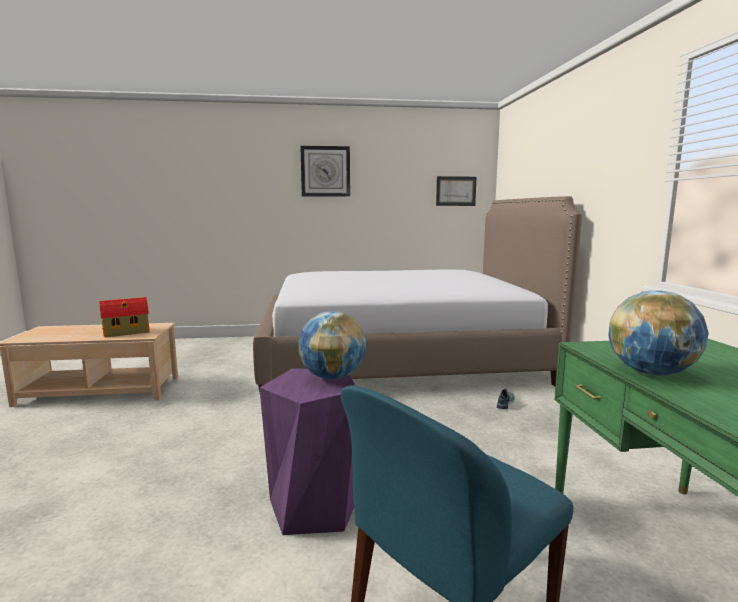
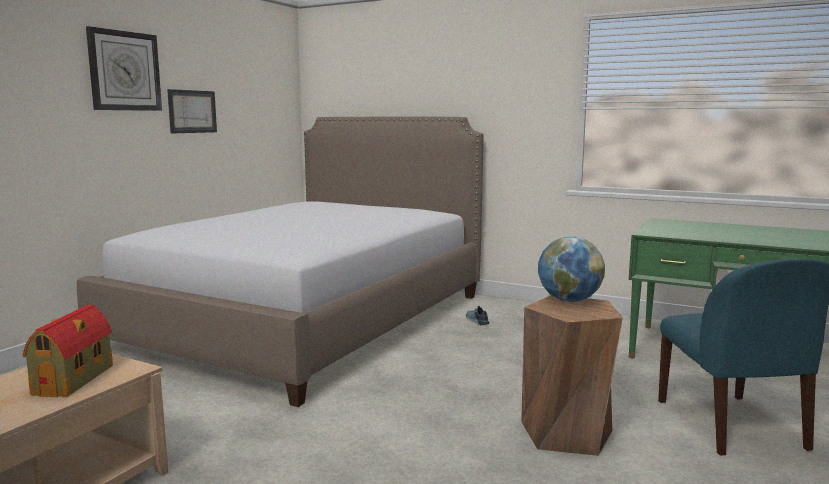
camera: 55 degrees left, 0 degrees up
purple stool [259,368,356,535] -> brown stool [521,295,623,456]
picture [436,176,477,206] -> picture moved to [167,89,217,133]
globe [608,291,709,376] -> none

